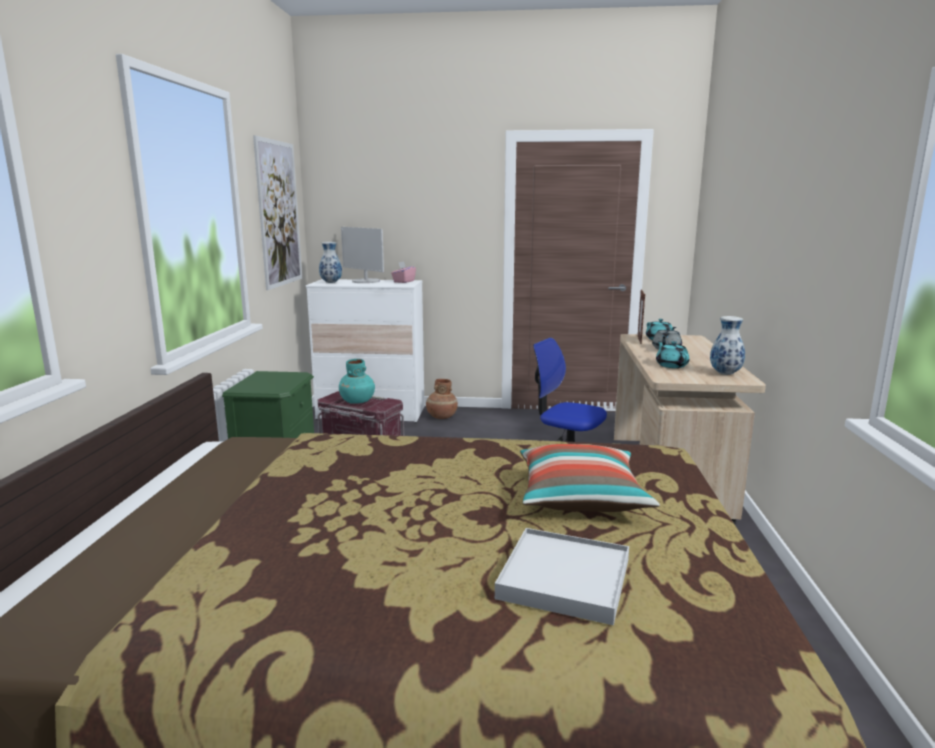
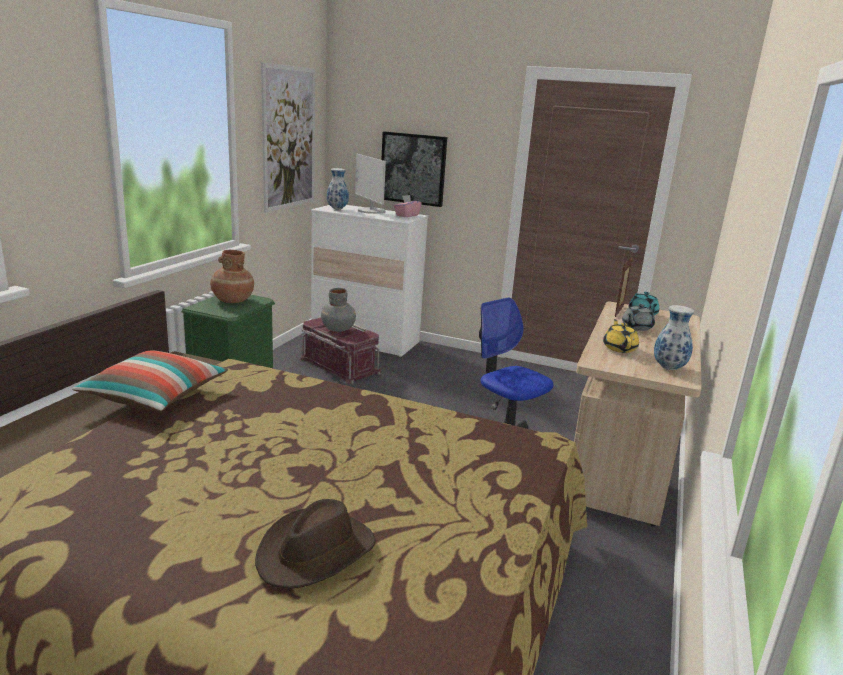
camera: 15 degrees right, 5 degrees up
turquoise vase [339,359,375,404] -> grey vase [321,288,356,332]
brown vase [426,379,458,419] -> brown vase moved to [210,250,254,303]
white tray [495,528,629,625] -> brown hat [255,499,376,589]
pillow [520,444,660,512] -> pillow moved to [72,350,228,411]
turquoise teapot [656,341,689,368] -> yellow teapot [603,319,639,353]
none -> picture [381,131,447,207]

